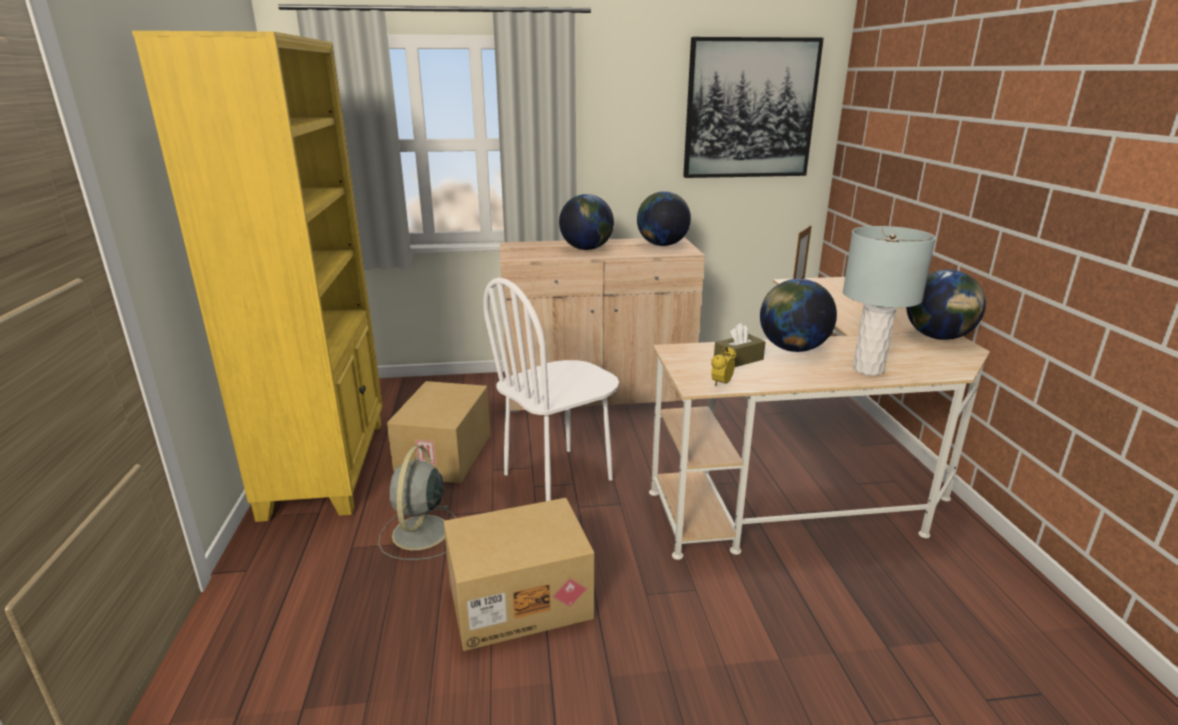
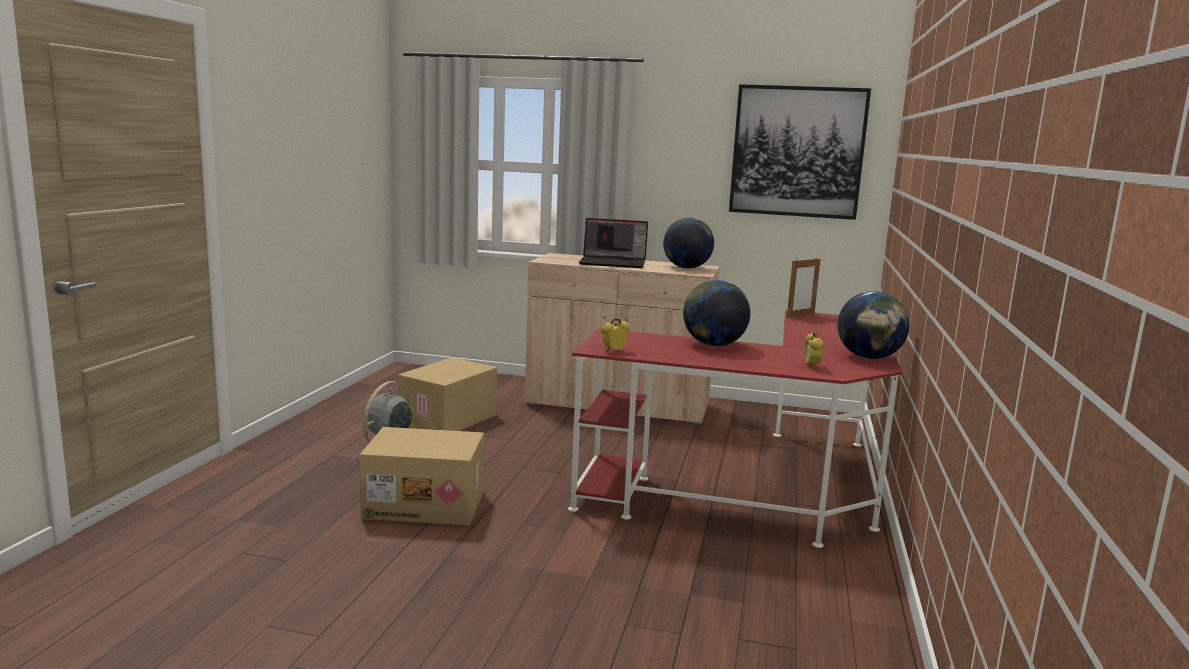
camera: 20 degrees right, 10 degrees down
yellow bookcase [132,31,383,522] -> none
white chair [483,278,619,501] -> none
globe [559,194,614,250] -> laptop [579,218,648,268]
beige desk [649,277,990,560] -> red desk [568,310,903,548]
brown tissue box [714,323,766,367] -> none
grey table lamp [843,226,936,376] -> none
none -> alarm clock [805,332,824,368]

